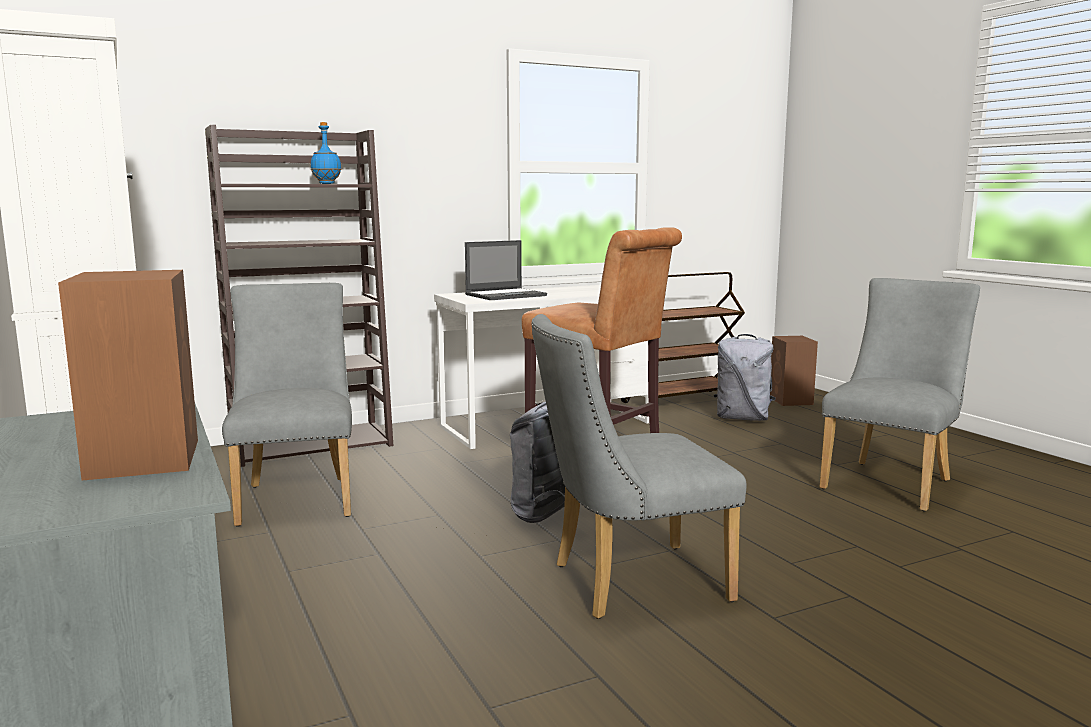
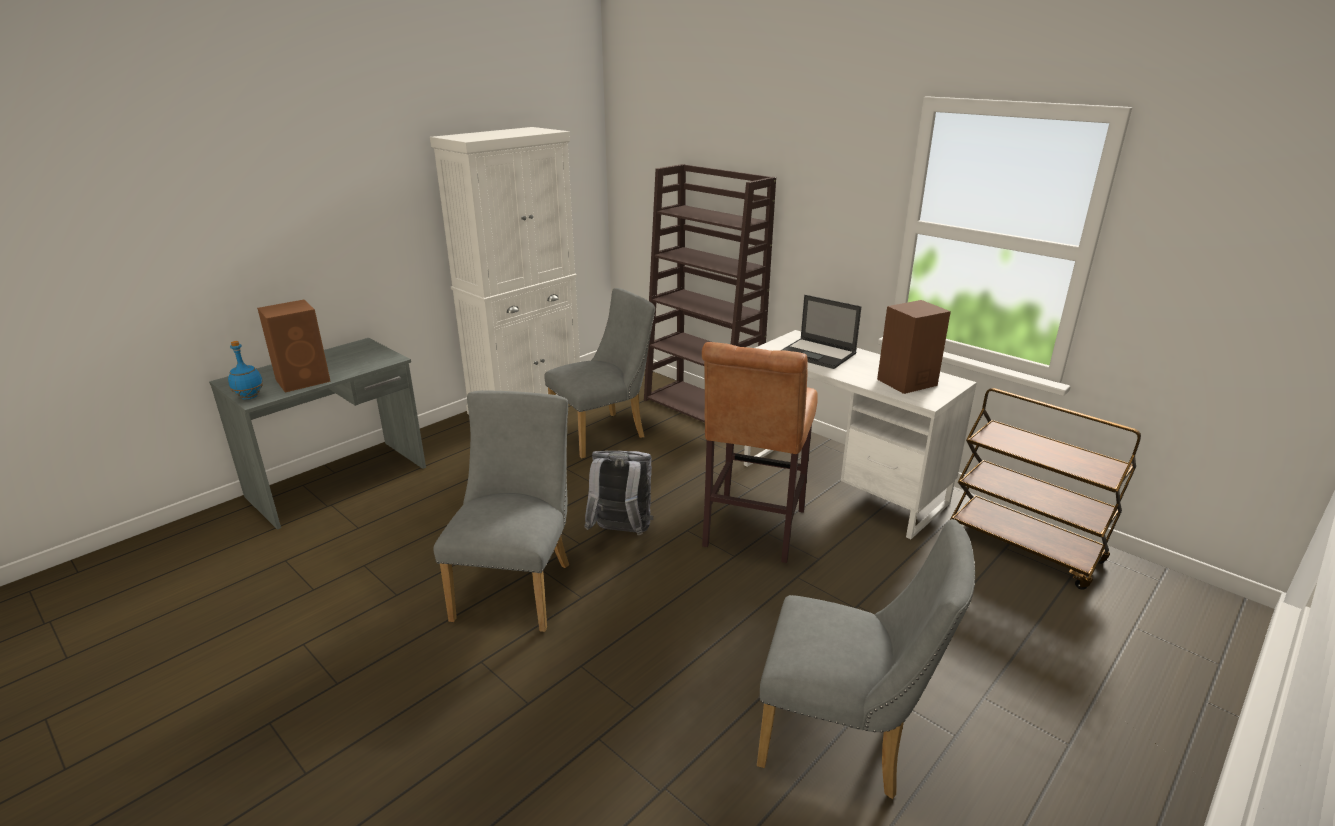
camera: 70 degrees right, 15 degrees up
blue bottle [311,122,342,184] -> blue bottle moved to [228,341,263,400]
grey chair [531,314,747,619] -> grey chair turned 45 degrees clockwise [433,390,569,632]
grey backpack [714,334,776,421] -> none
brown speaker [770,336,818,406] -> brown speaker moved to [877,300,951,394]

